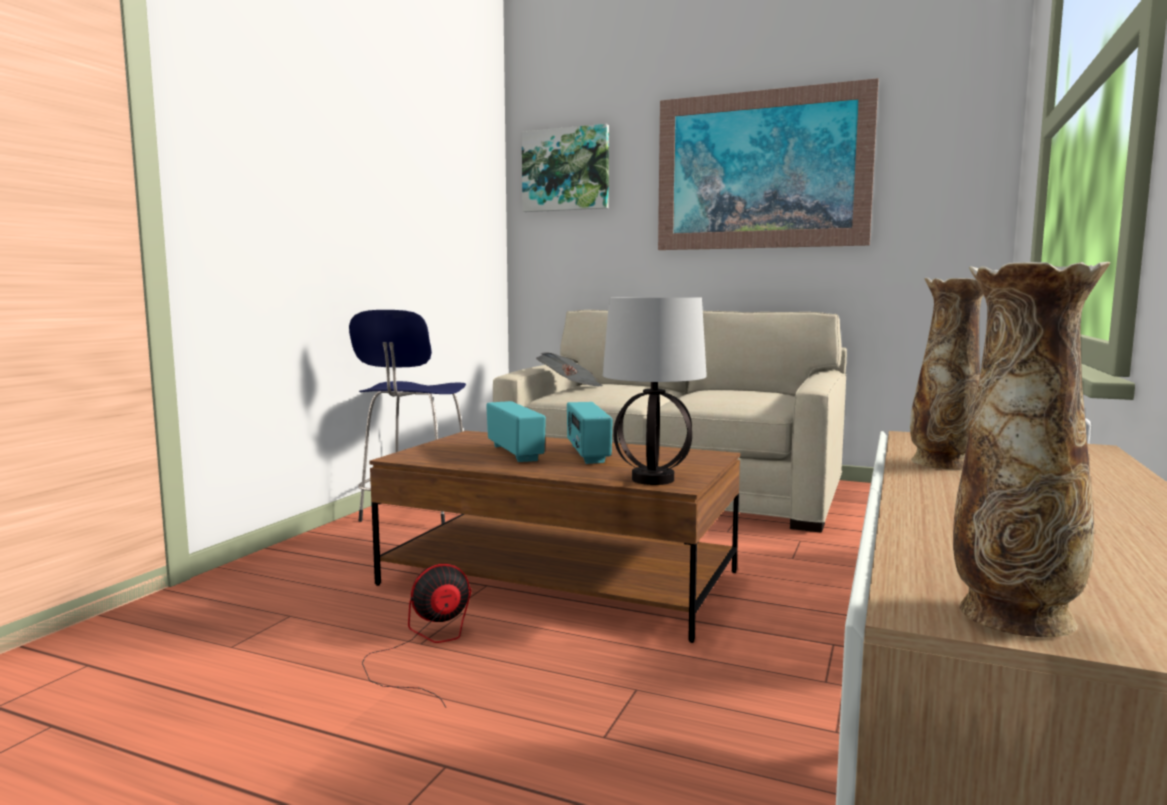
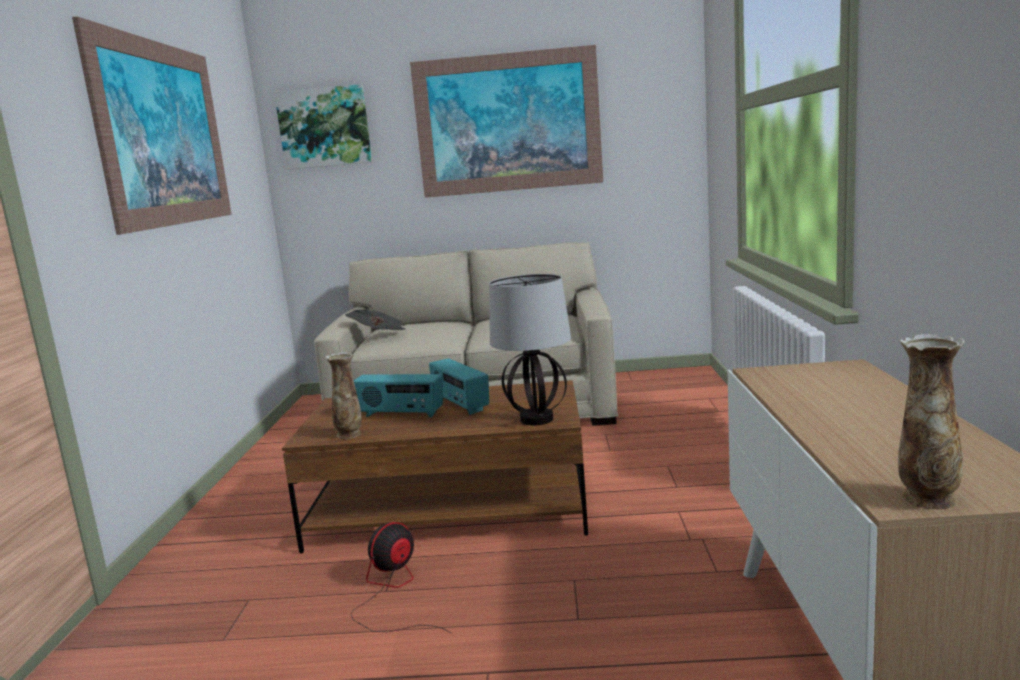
camera: 20 degrees left, 5 degrees up
blue stool [349,310,466,524] -> none
radio [486,401,546,462] -> radio turned 150 degrees clockwise [353,374,443,418]
vase [910,278,983,469] -> vase moved to [326,352,362,439]
none -> picture [72,17,232,235]

